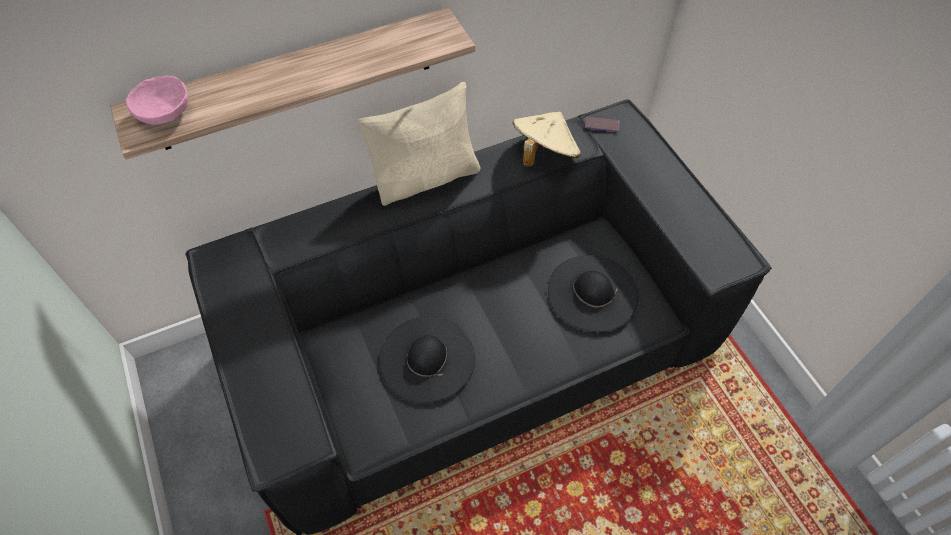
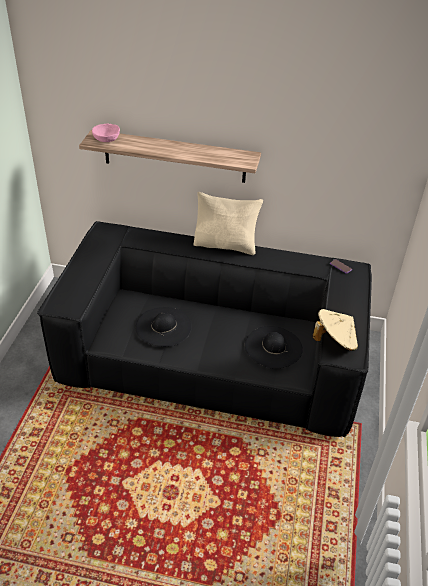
camera: 35 degrees right, 15 degrees down
beige hat [513,111,581,167] -> beige hat moved to [312,309,358,351]

